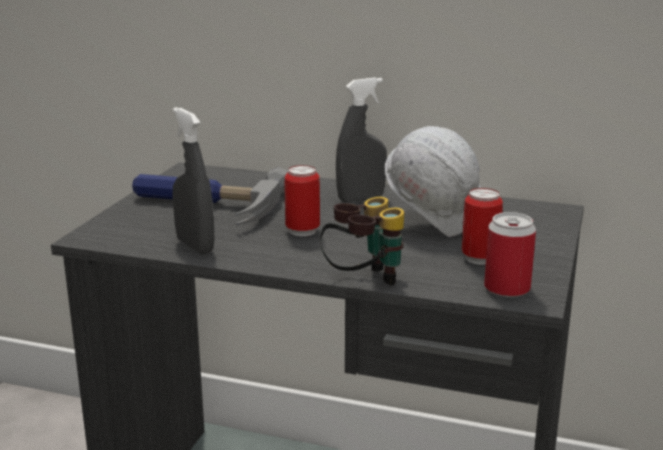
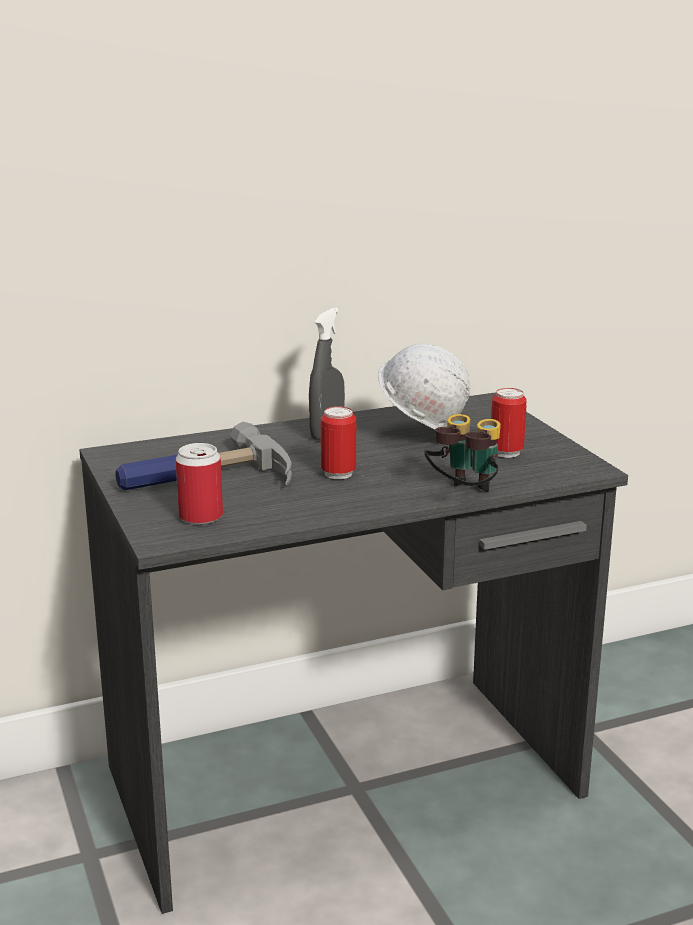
camera: 40 degrees left, 0 degrees up
grey spray bottle [172,107,214,254] -> none
can [484,212,536,297] -> can moved to [176,443,223,525]

